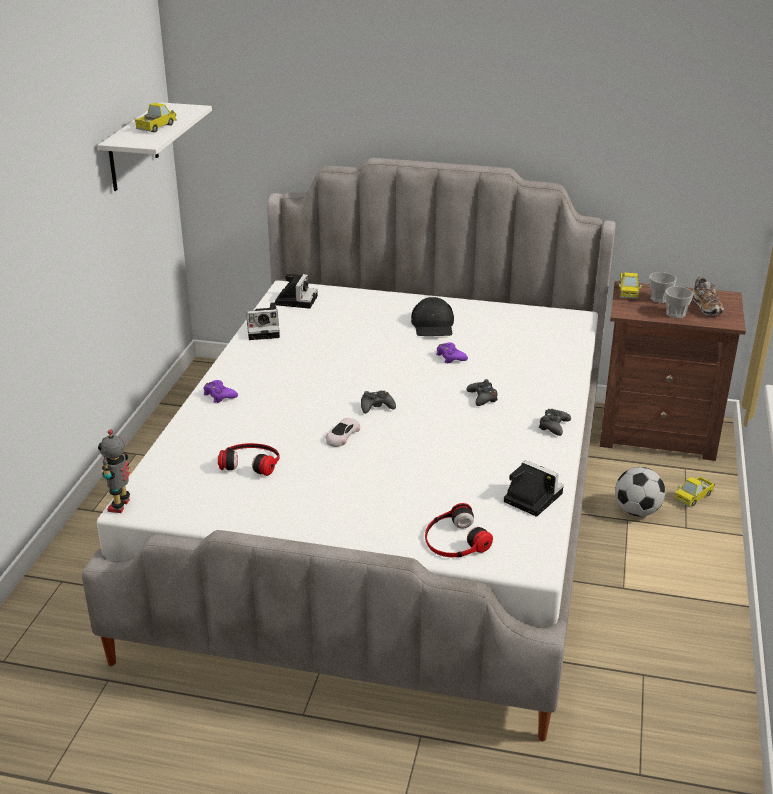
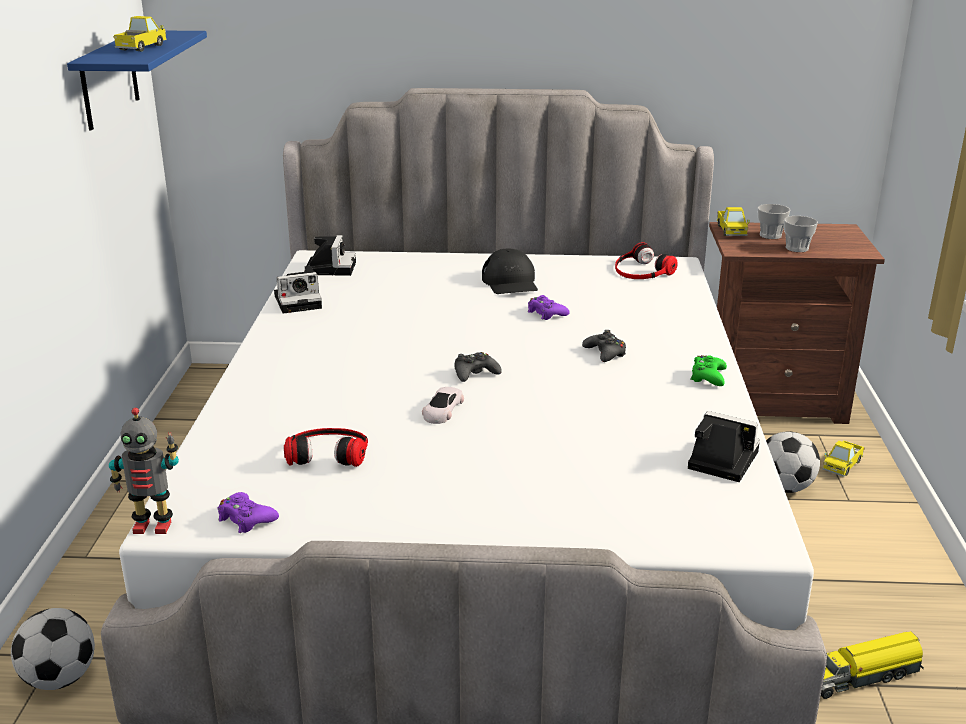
camera: 10 degrees left, 5 degrees down
white shelf [98,102,212,191] -> blue shelf [67,31,207,130]
toy robot [98,430,130,513] -> toy robot turned 90 degrees counterclockwise [109,408,179,534]
purple game controller [203,380,238,403] -> purple game controller moved to [218,492,279,533]
headphones [425,503,493,558] -> headphones moved to [615,242,678,279]
black game controller [538,409,571,436] -> green game controller [690,355,727,386]
shoe [692,277,724,316] -> none
none -> football [11,608,95,690]
none -> toy truck [821,631,924,699]

